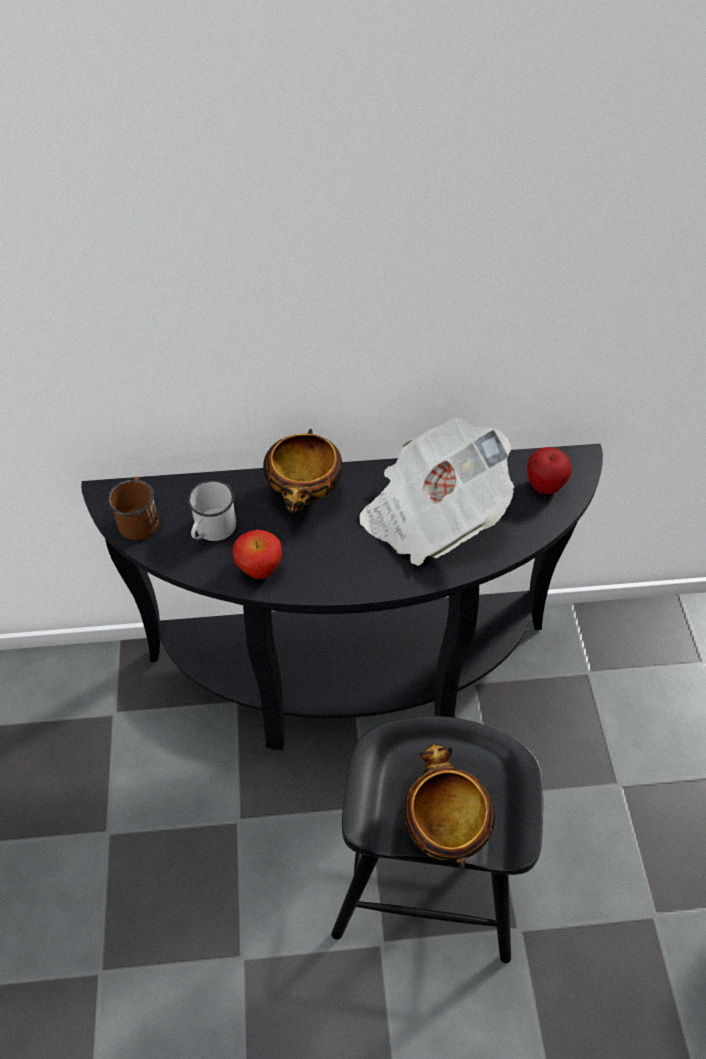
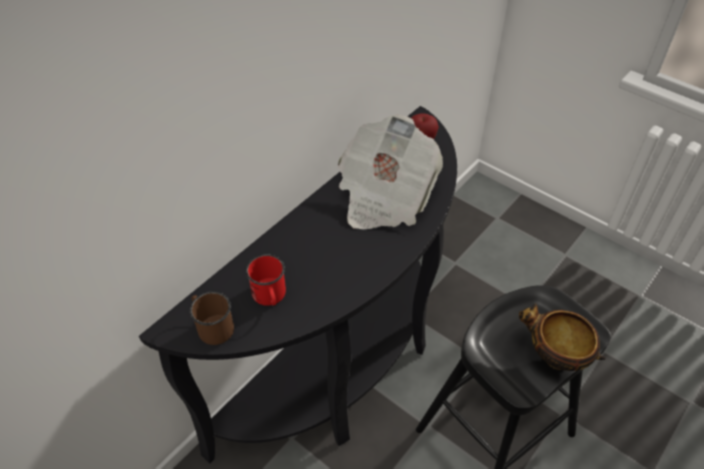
camera: 45 degrees left, 5 degrees down
white mug [188,480,236,541] -> red mug [246,254,286,306]
apple [233,530,282,579] -> none
bowl [263,429,343,514] -> none

